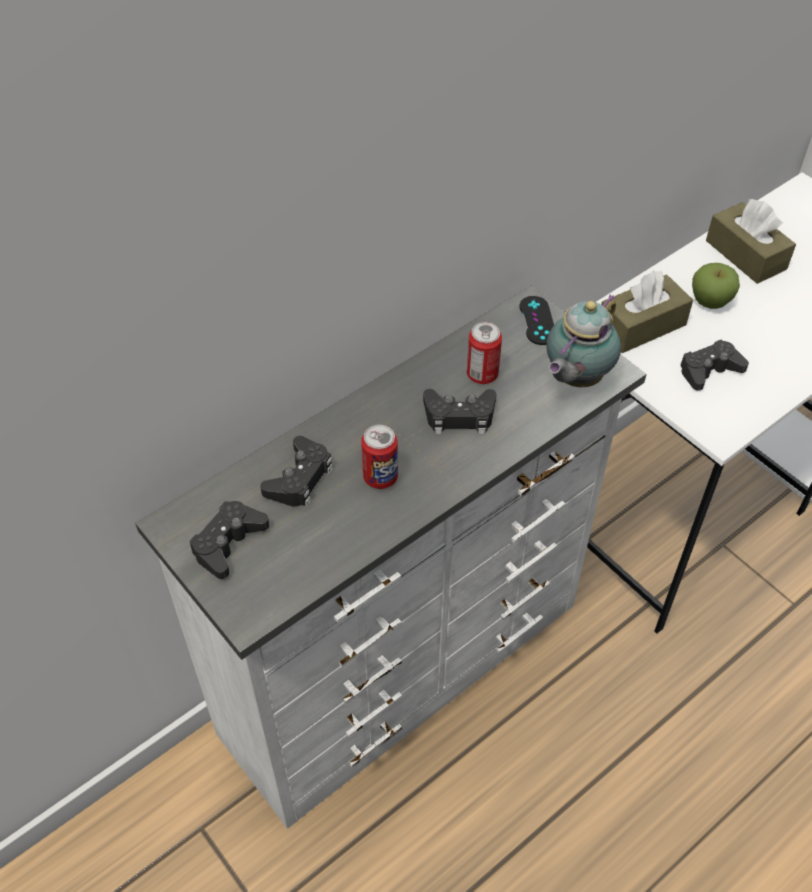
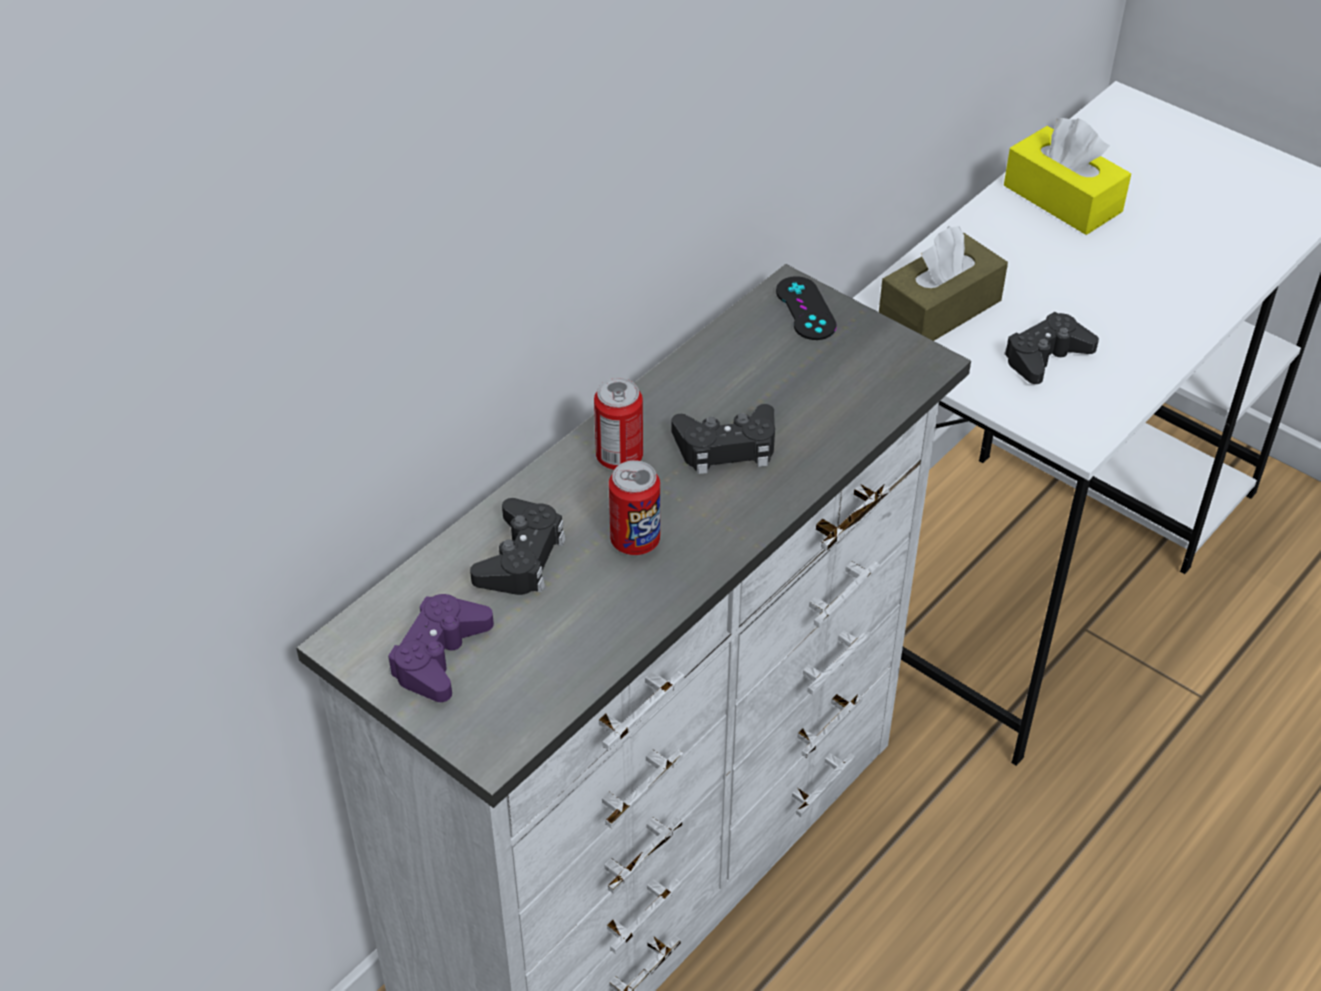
camera: 10 degrees left, 5 degrees down
black game controller [190,501,269,579] -> purple game controller [388,594,494,702]
can [467,322,502,384] -> can moved to [594,378,643,470]
teapot [546,294,621,387] -> none
apple [692,263,740,309] -> none
brown tissue box [706,199,796,284] -> yellow tissue box [1004,118,1131,235]

